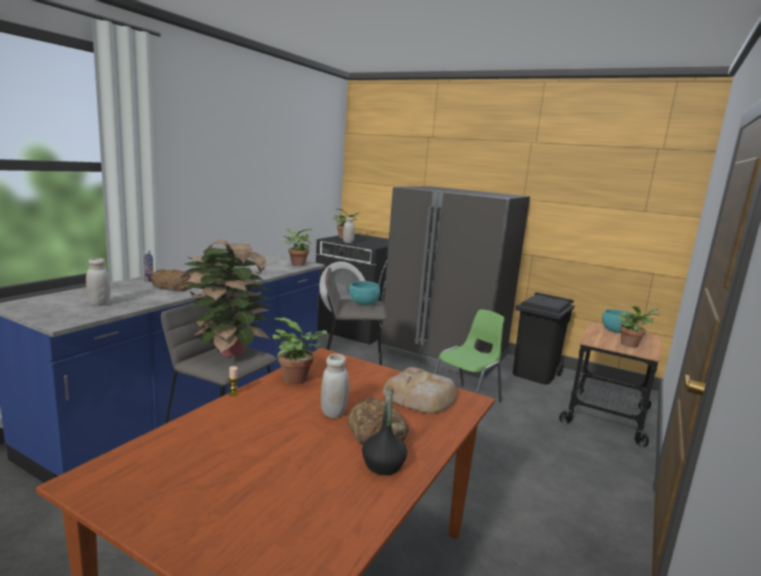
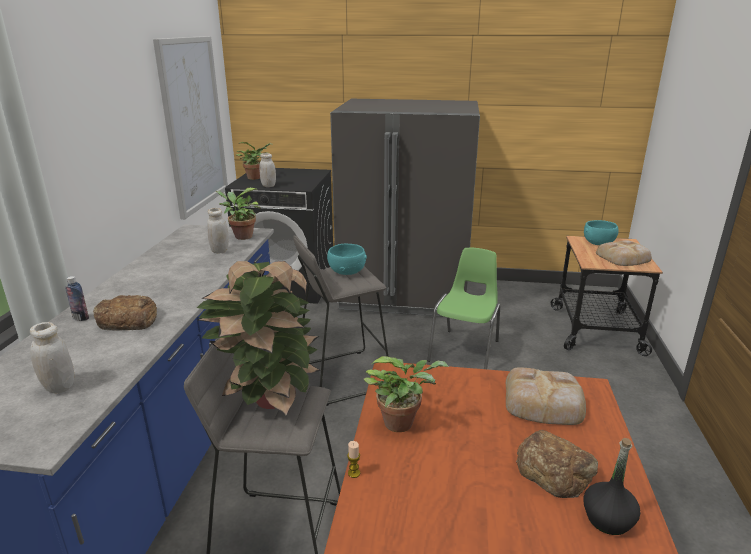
camera: 20 degrees left, 10 degrees up
white jar [321,354,349,418] -> white jar moved to [207,208,229,254]
black trash can [513,292,574,385] -> none
potted plant [618,305,660,348] -> bread [596,240,652,266]
none -> picture [153,36,228,219]

